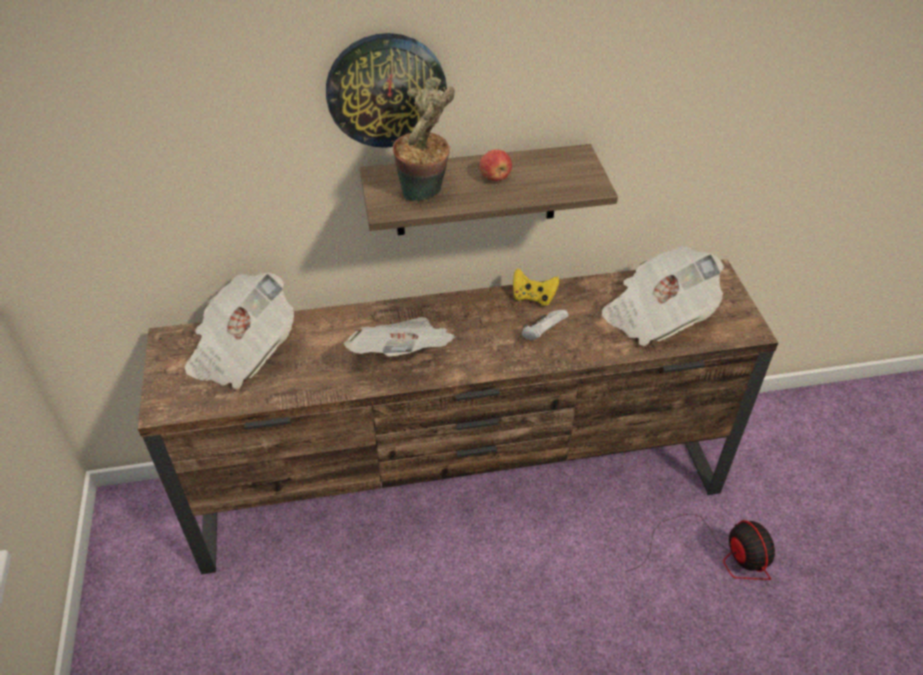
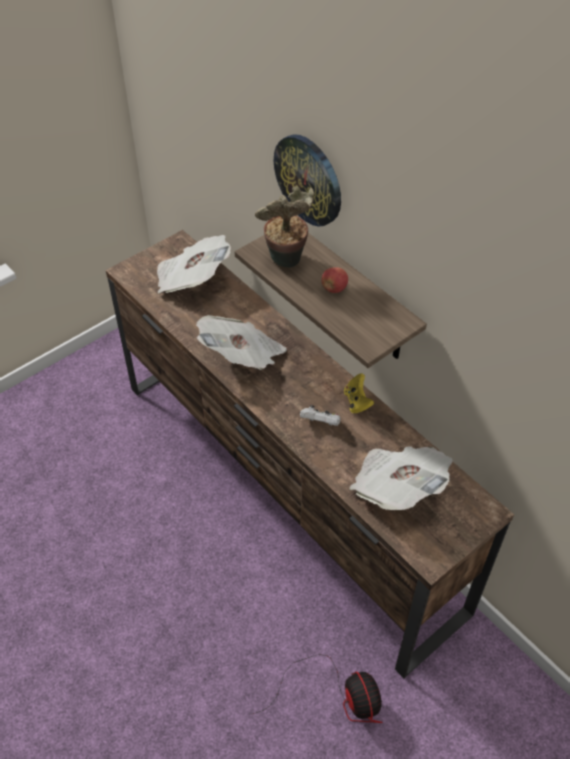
camera: 60 degrees right, 5 degrees up
fan [625,514,775,580] -> fan turned 60 degrees counterclockwise [253,654,383,723]

